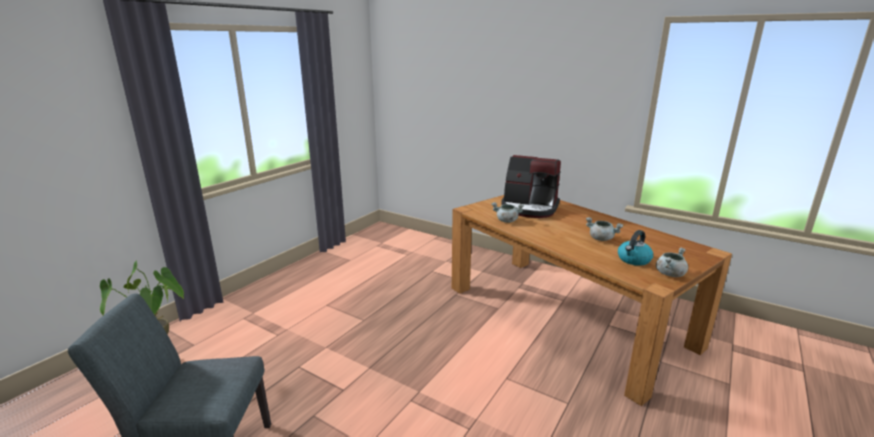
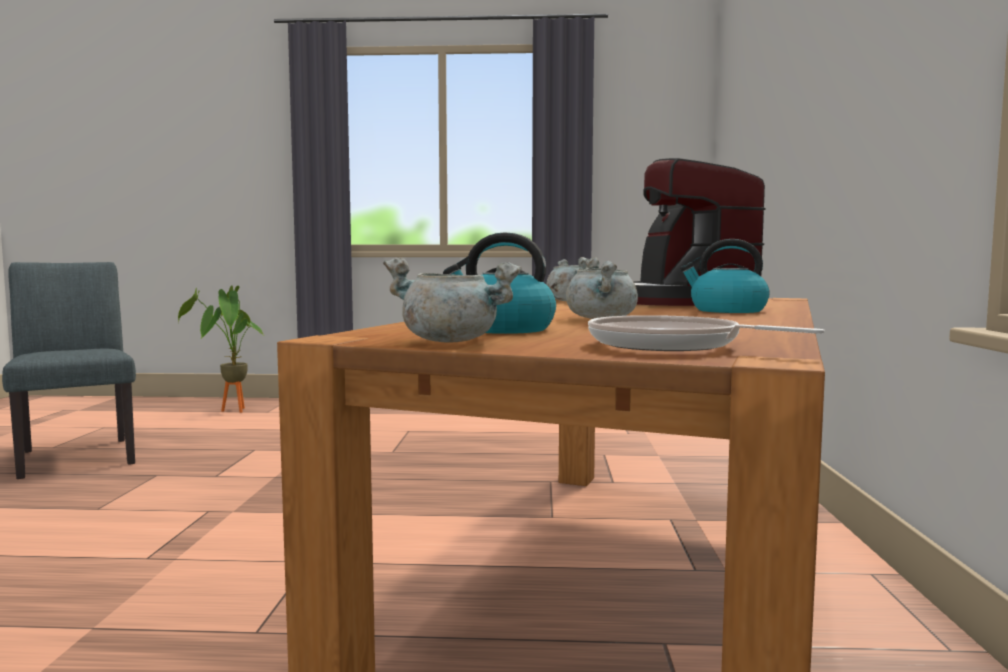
camera: 60 degrees right, 15 degrees down
none -> frying pan [588,315,825,351]
none -> kettle [680,239,770,313]

